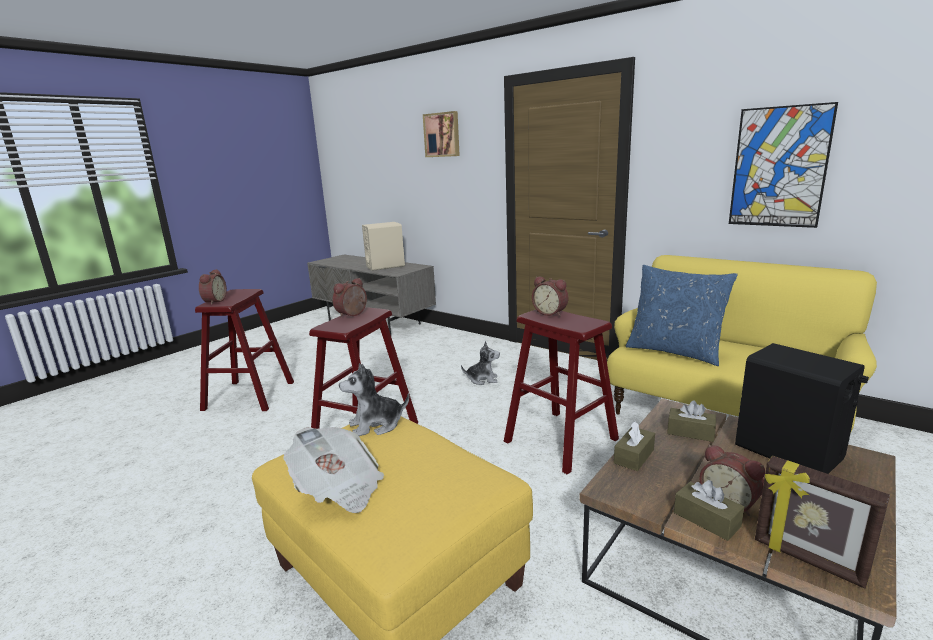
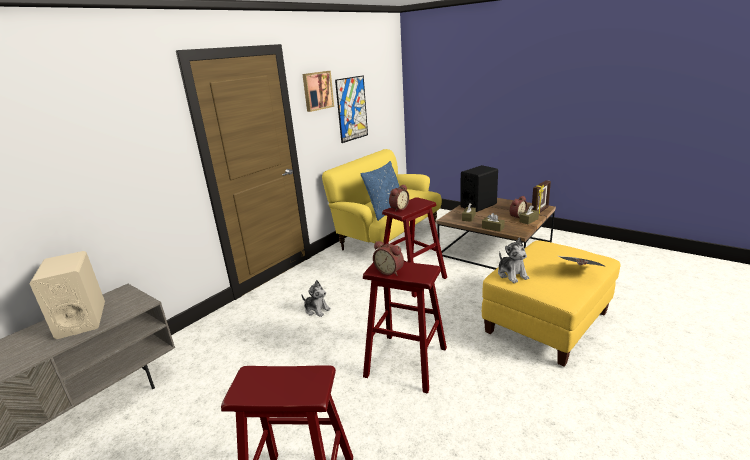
camera: 90 degrees left, 5 degrees up
alarm clock [199,269,227,305] -> none
picture [423,111,460,157] -> picture moved to [302,71,334,112]
plush toy [461,341,500,385] -> plush toy turned 120 degrees clockwise [301,280,331,317]

